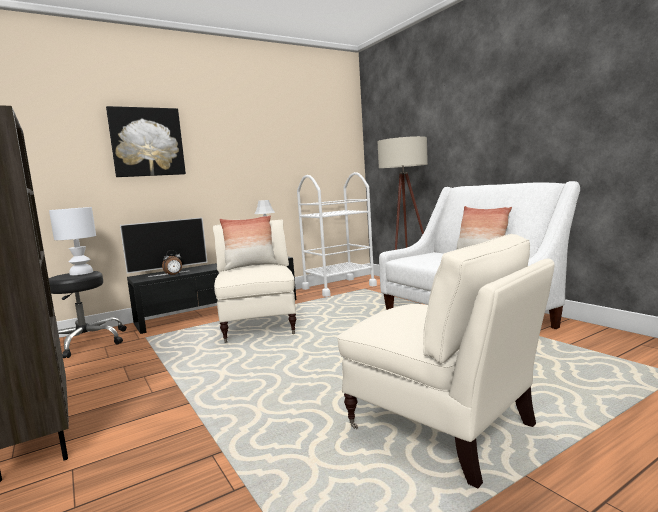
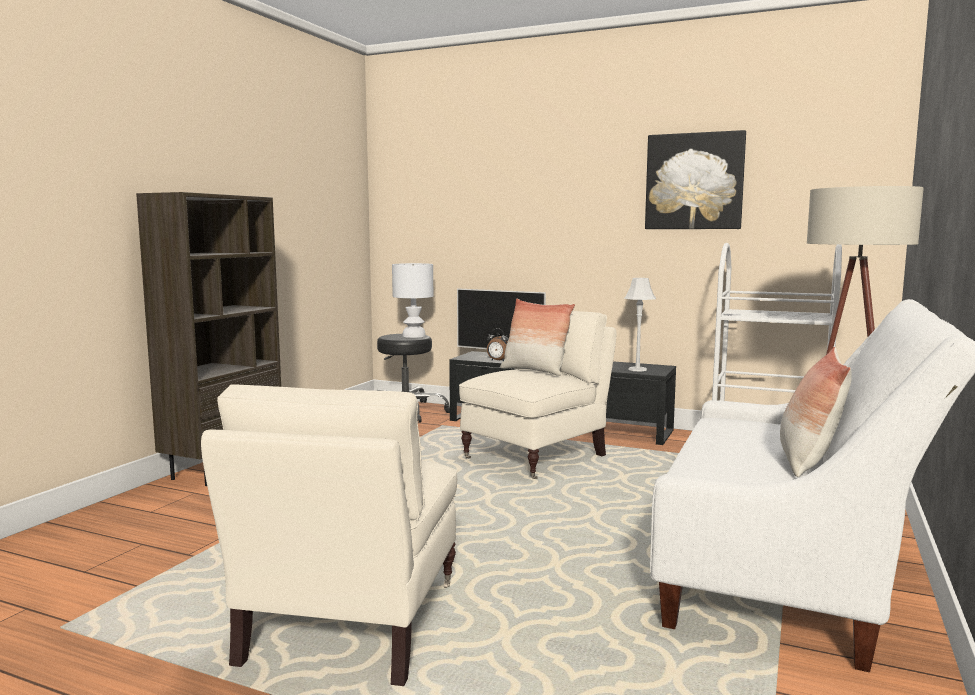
camera: 55 degrees right, 0 degrees up
picture [106,106,186,177] -> picture moved to [645,130,746,229]

